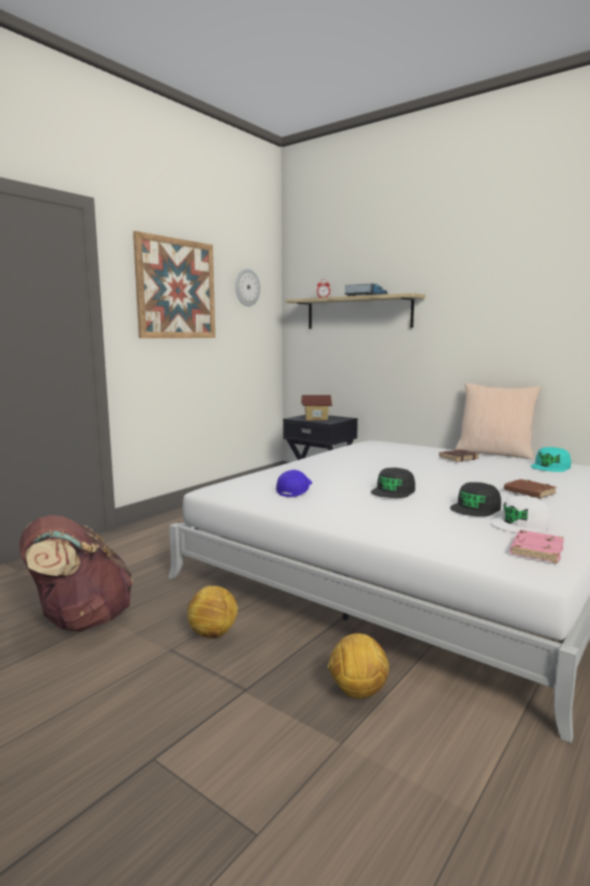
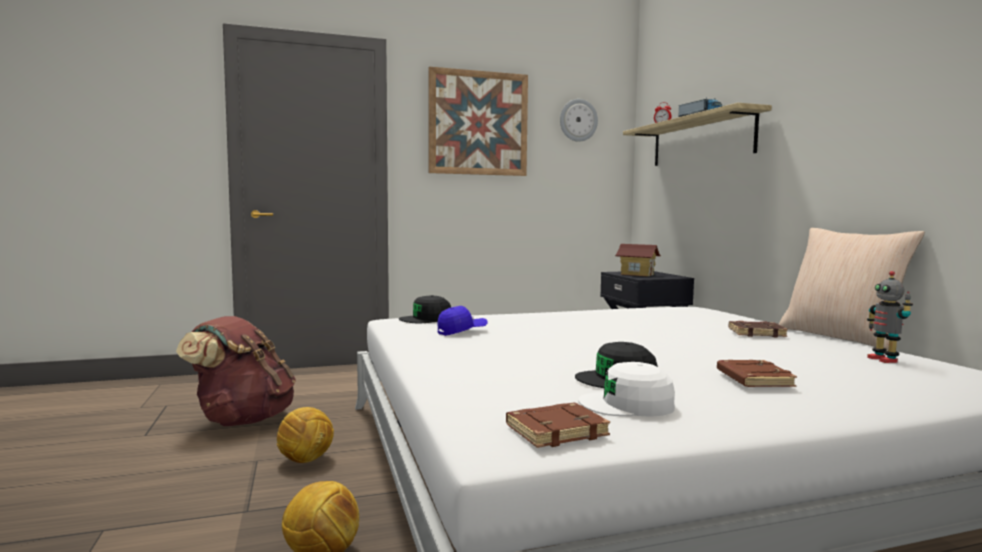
camera: 35 degrees right, 5 degrees down
black cap [371,468,415,498] -> black cap moved to [399,295,451,324]
pink book [510,530,564,563] -> brown book [506,403,610,448]
turquoise cap [531,447,571,472] -> toy robot [867,271,913,363]

